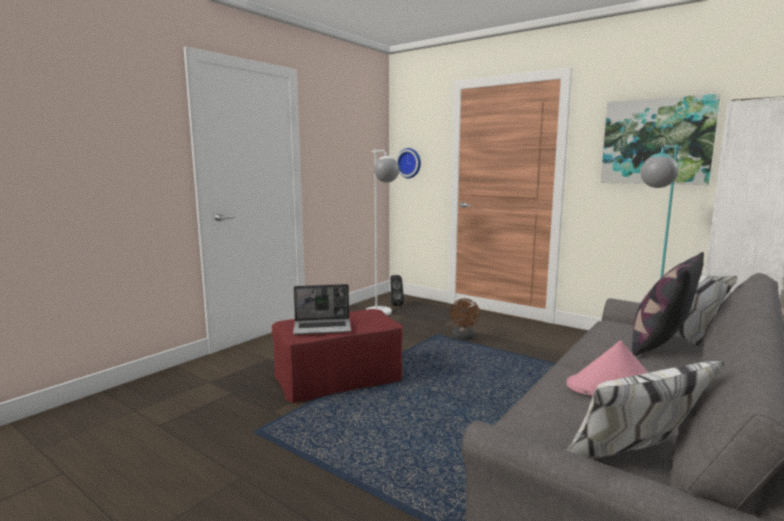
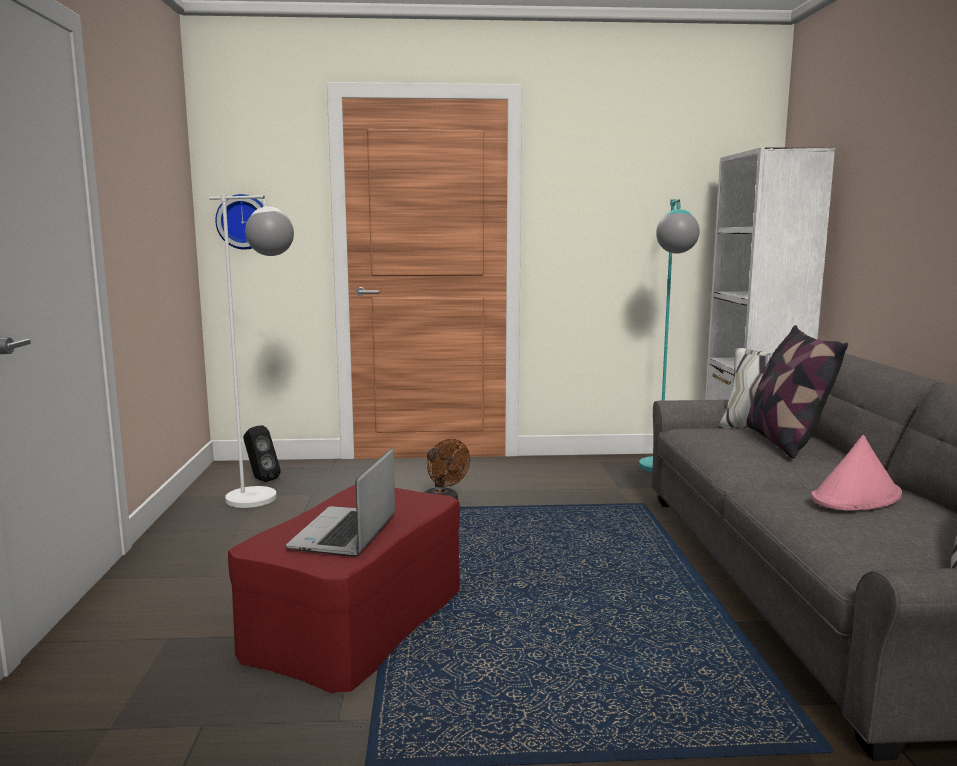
camera: 40 degrees left, 0 degrees up
laptop [293,284,351,335] -> laptop turned 150 degrees clockwise [286,448,395,556]
picture [601,94,721,185] -> none

